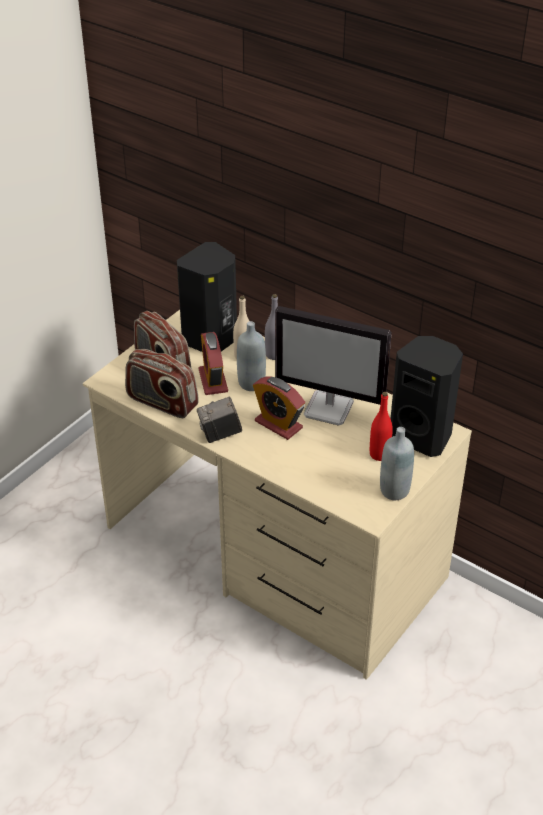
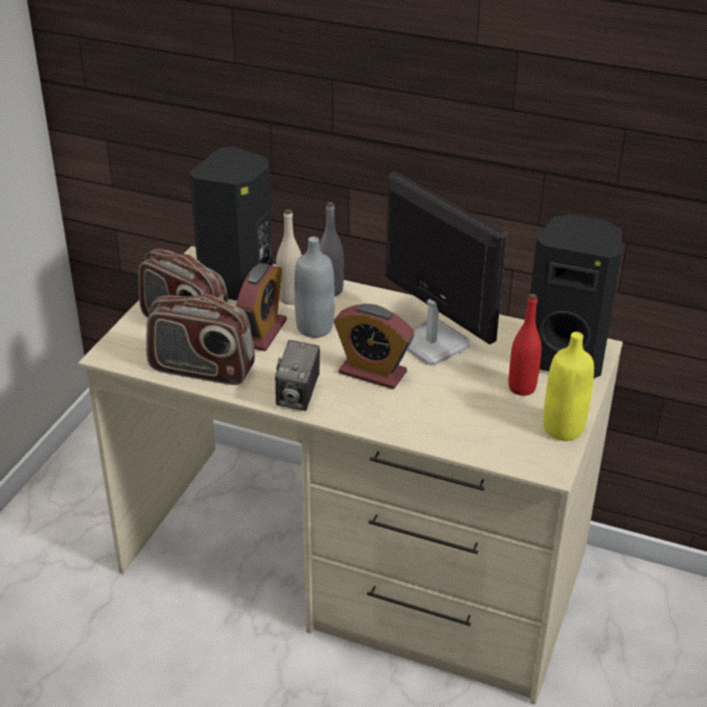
camera: 15 degrees left, 5 degrees down
camera [197,397,242,443] -> camera turned 45 degrees counterclockwise [275,340,320,411]
alarm clock [198,332,228,395] -> alarm clock turned 135 degrees counterclockwise [236,263,287,351]
monitor [275,306,392,426] -> monitor turned 135 degrees counterclockwise [386,171,507,365]
grey bottle [380,427,414,500] -> yellow bottle [543,332,594,441]

